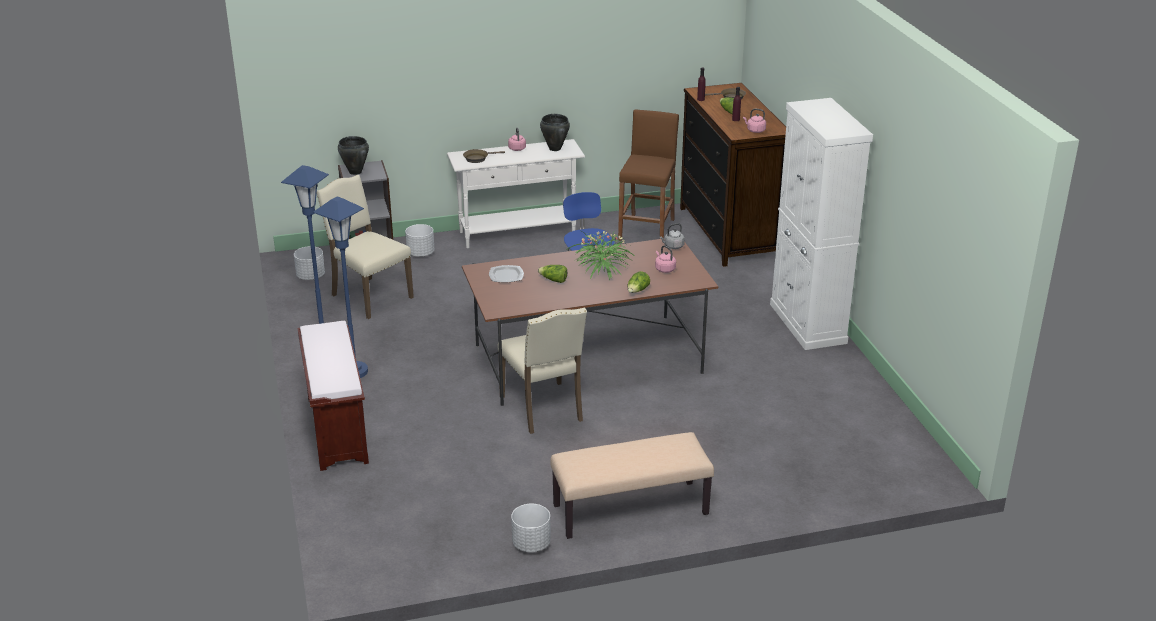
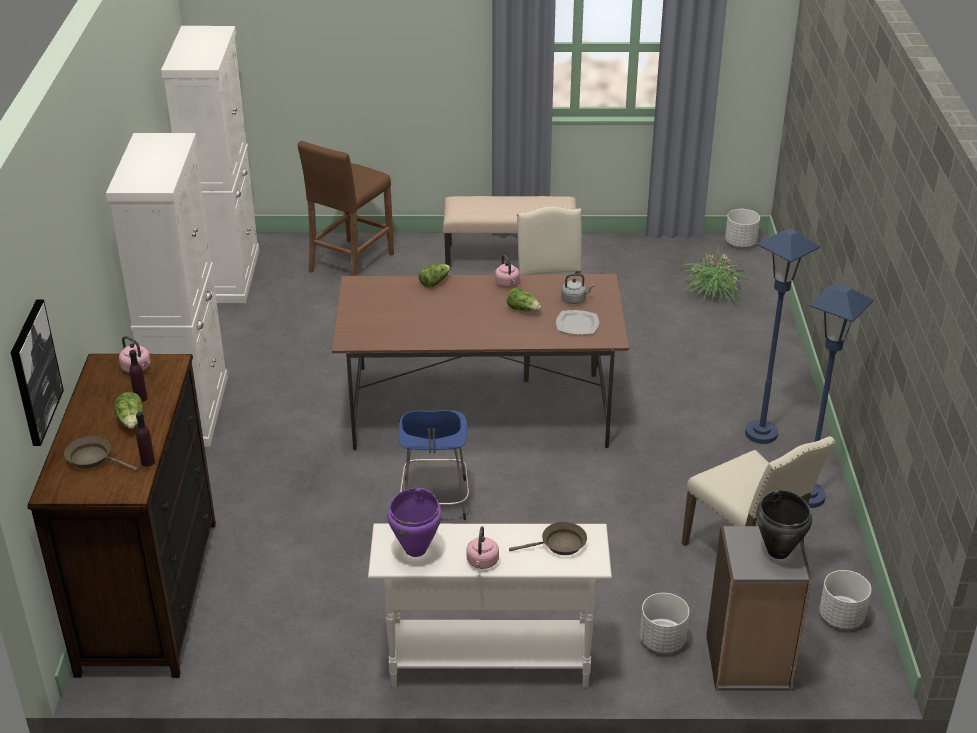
camera: 165 degrees left, 5 degrees up
brown bench [298,321,369,471] -> none
white planter [511,504,551,552] -> white planter moved to [725,209,760,247]
black cooking pot [540,114,570,151] -> purple cooking pot [387,488,442,557]
potted plant [566,231,636,280] -> potted plant moved to [682,245,754,306]
brown stool [618,109,679,241] -> brown stool moved to [298,141,394,276]
pink kettle [655,245,676,273] -> pink kettle moved to [495,255,520,287]
grey kettle [660,223,685,249] -> grey kettle moved to [561,273,594,304]
none -> picture [11,299,64,446]
none -> white cabinet [161,26,259,303]

